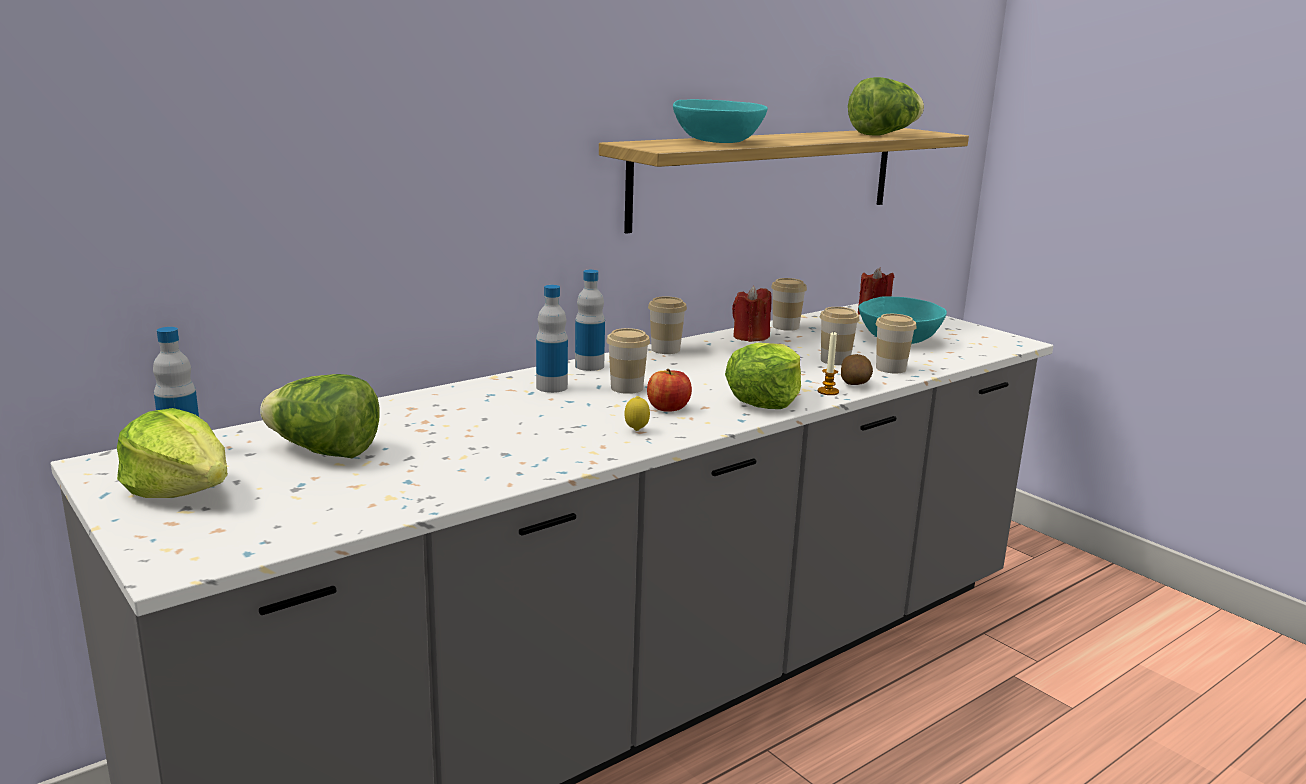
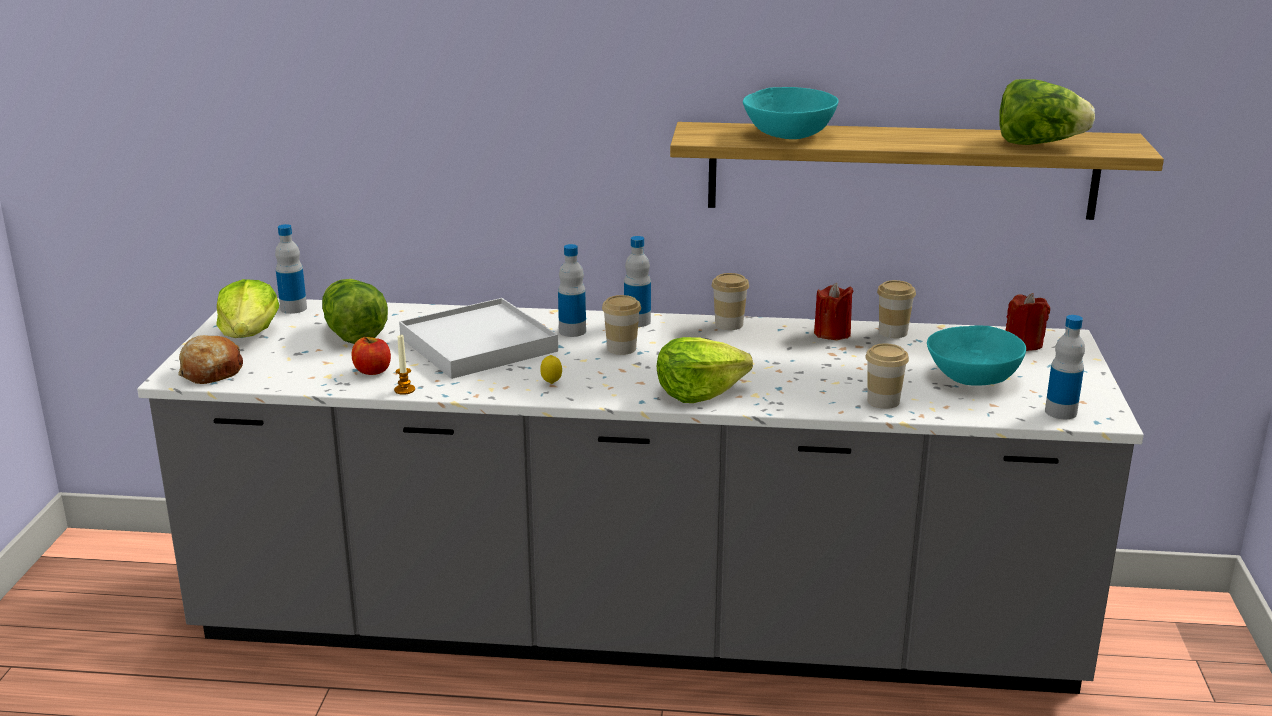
camera: 45 degrees right, 5 degrees up
apple [647,369,692,412] -> apple moved to [351,337,391,375]
candle [818,332,839,395] -> candle moved to [394,334,415,395]
cup [820,307,859,365] -> none
potato [841,354,873,385] -> none
none -> bread [178,335,243,384]
none -> white tray [399,298,558,379]
none -> bottle [1045,315,1085,419]

